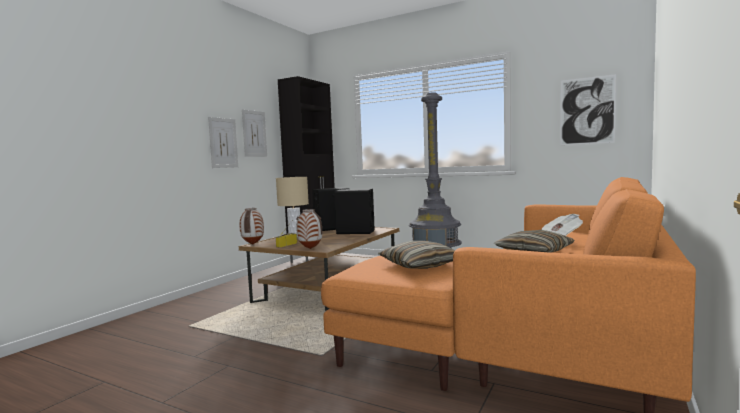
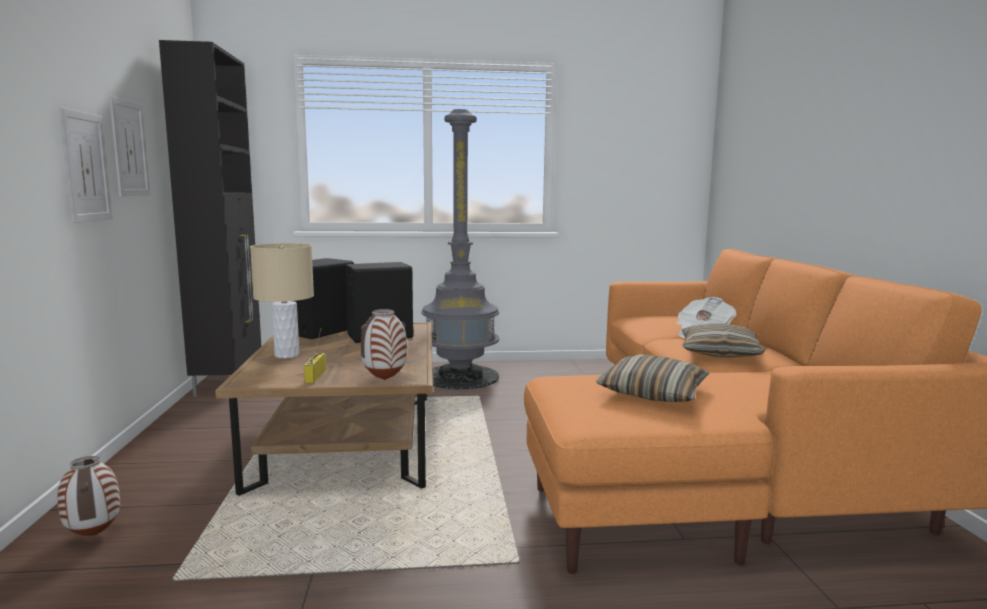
camera: 35 degrees left, 5 degrees up
vase [240,208,264,244] -> vase moved to [57,456,120,536]
picture [560,74,616,145] -> none

